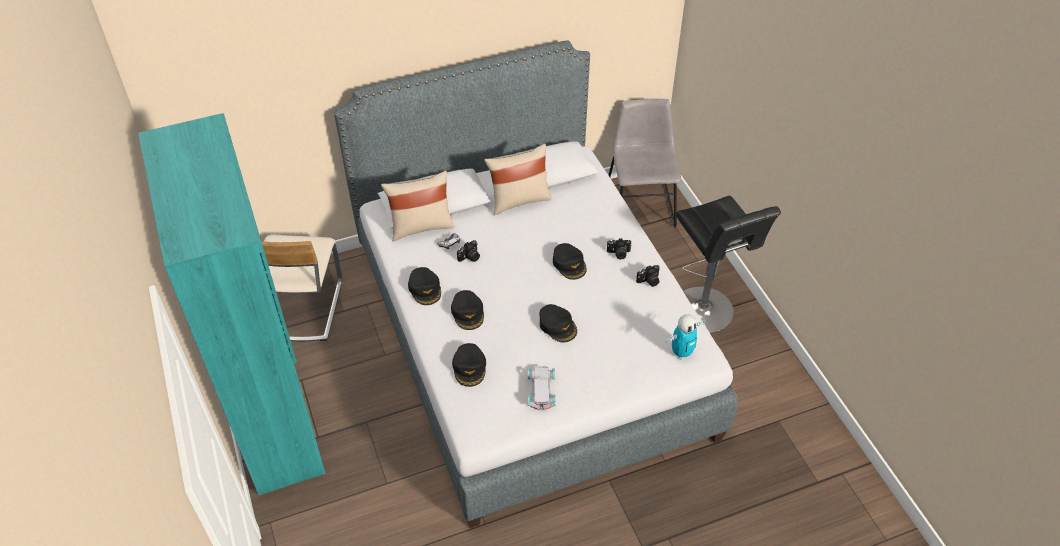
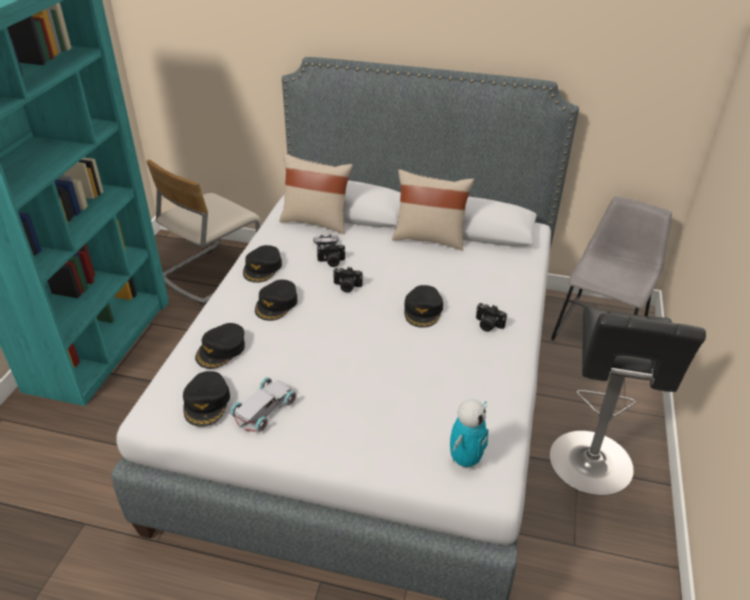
camera: 35 degrees right, 10 degrees down
black cap [539,304,577,343] -> black cap moved to [183,371,230,427]
camera [636,265,660,287] -> camera moved to [333,267,363,293]
toy robot [666,314,705,359] -> toy robot turned 60 degrees counterclockwise [450,399,488,470]

